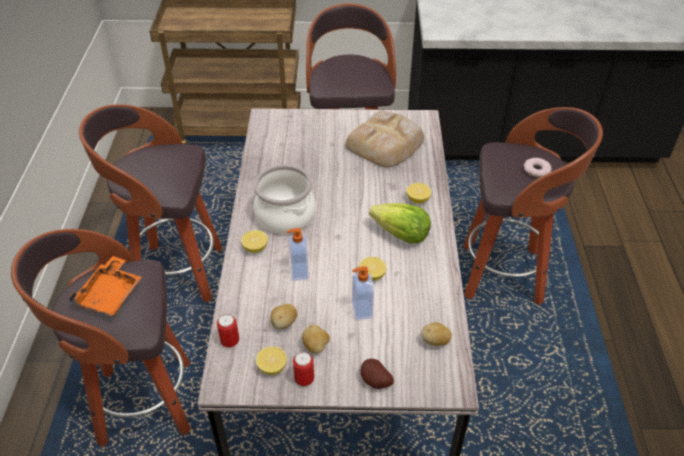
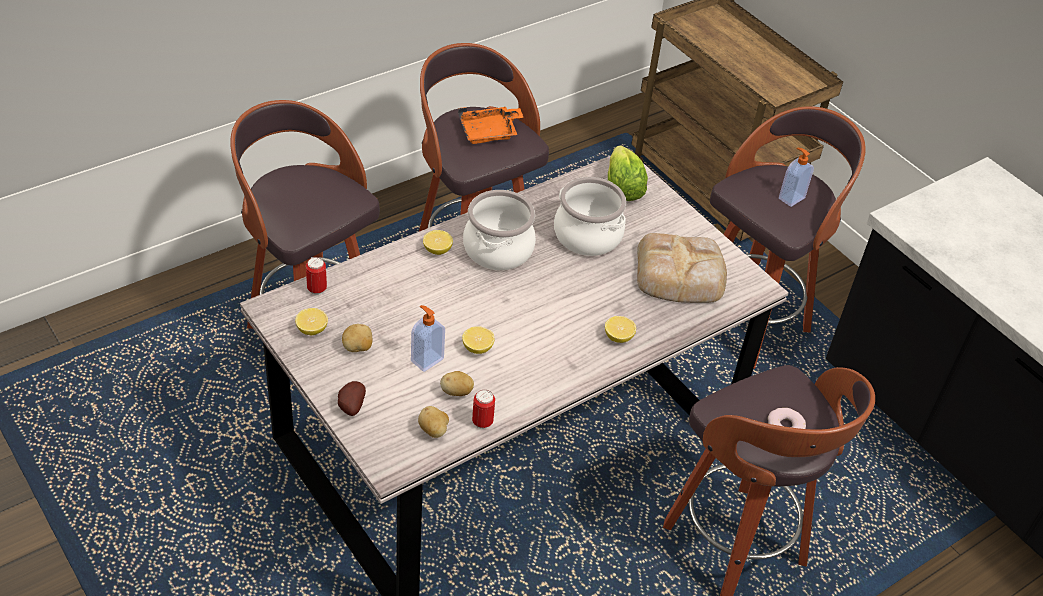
camera: 50 degrees right, 0 degrees up
orange tray [69,256,142,316] -> orange tray moved to [458,107,524,144]
potato [270,304,297,330] -> potato moved to [440,371,474,396]
soap dispenser [287,228,309,281] -> soap dispenser moved to [779,148,814,207]
can [293,352,314,387] -> can moved to [472,390,495,429]
lettuce [369,203,431,244] -> lettuce moved to [608,146,648,201]
none -> cooking pot [554,177,626,256]

